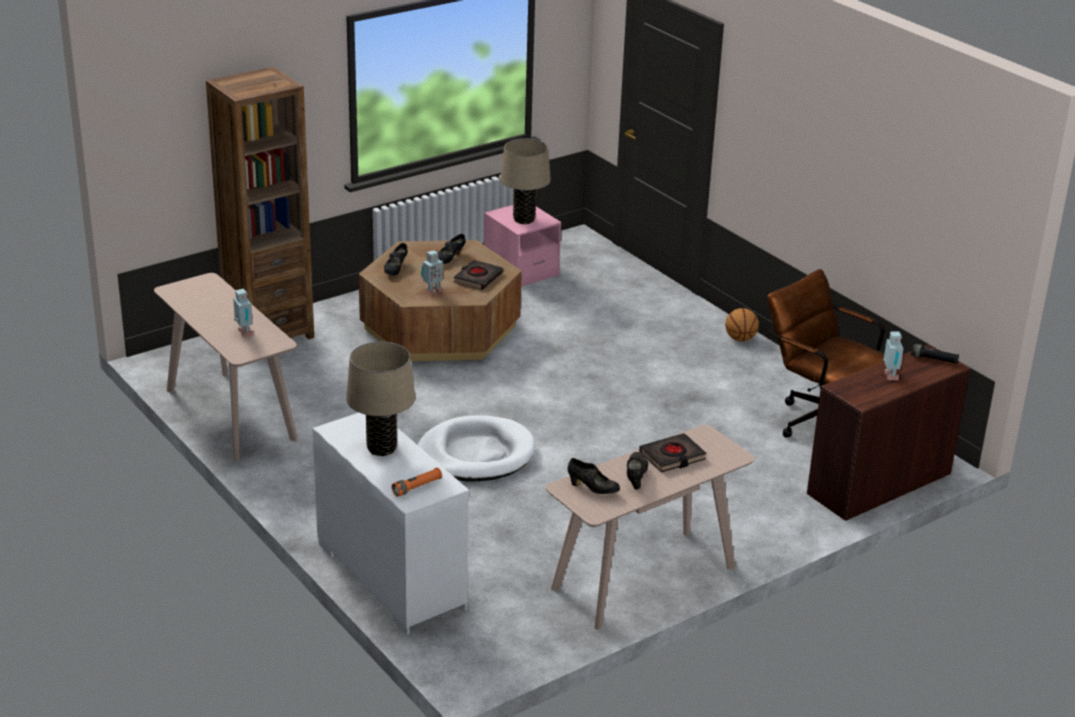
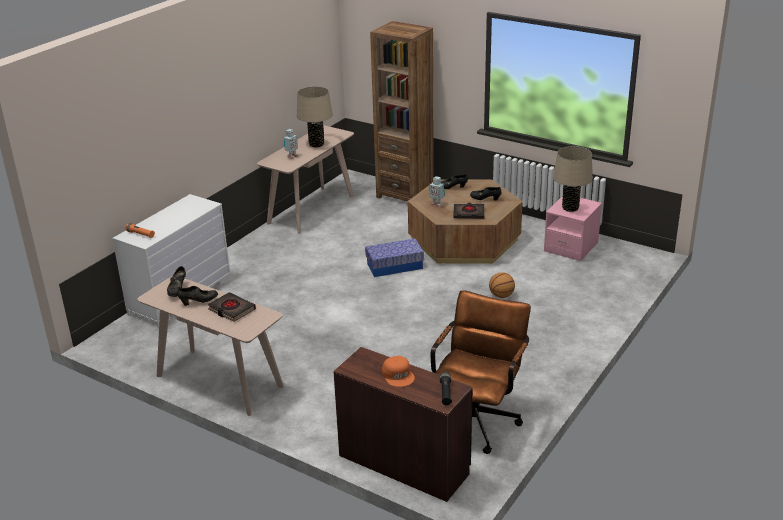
camera: 70 degrees right, 0 degrees up
beige table lamp [346,342,415,456] -> beige table lamp moved to [297,86,333,147]
white dog bed [418,415,535,482] -> none
basketball [725,308,759,341] -> basketball moved to [489,272,515,298]
toy robot [882,331,903,380] -> orange cap [382,356,415,387]
none -> storage box [365,238,424,277]

